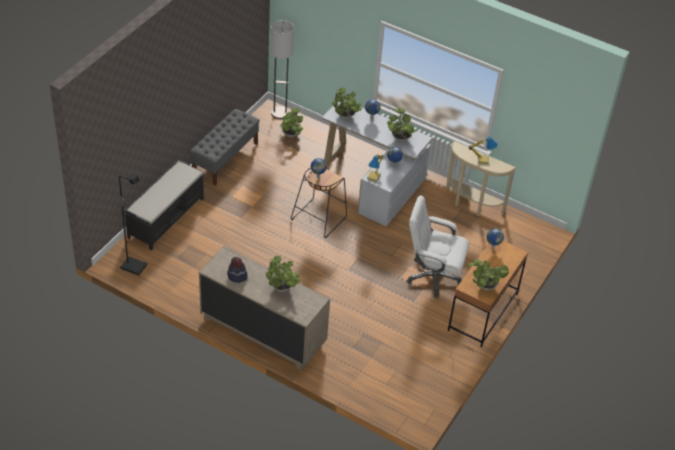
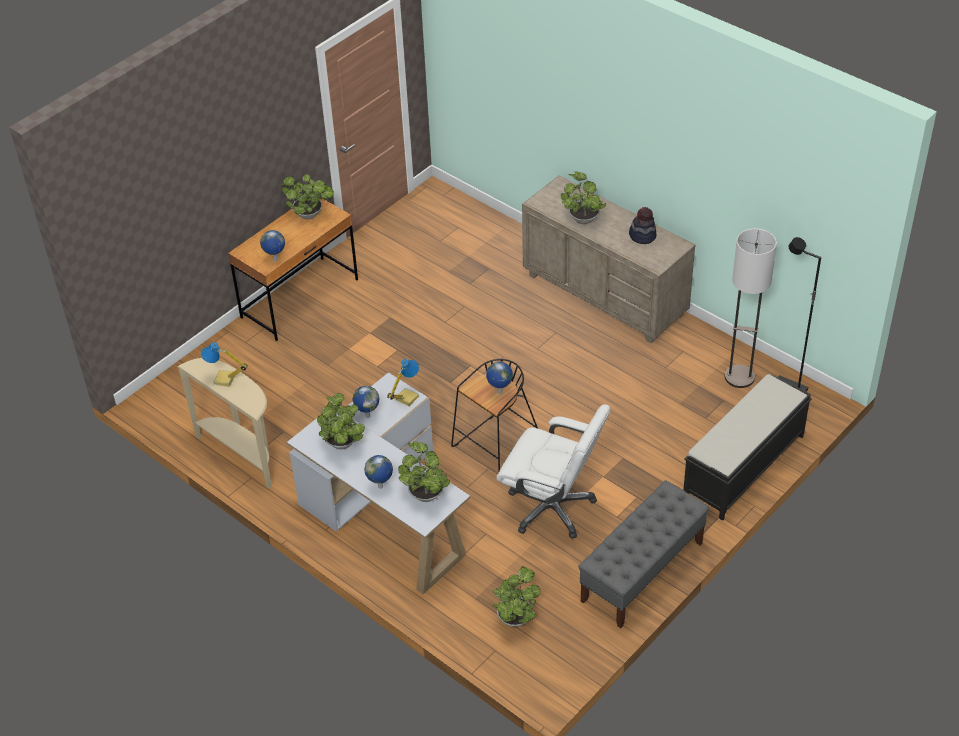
camera: 165 degrees left, 0 degrees up
floor lamp [271,20,294,119] -> floor lamp moved to [725,228,777,388]
white office chair [407,195,469,298] -> white office chair moved to [496,404,611,539]

